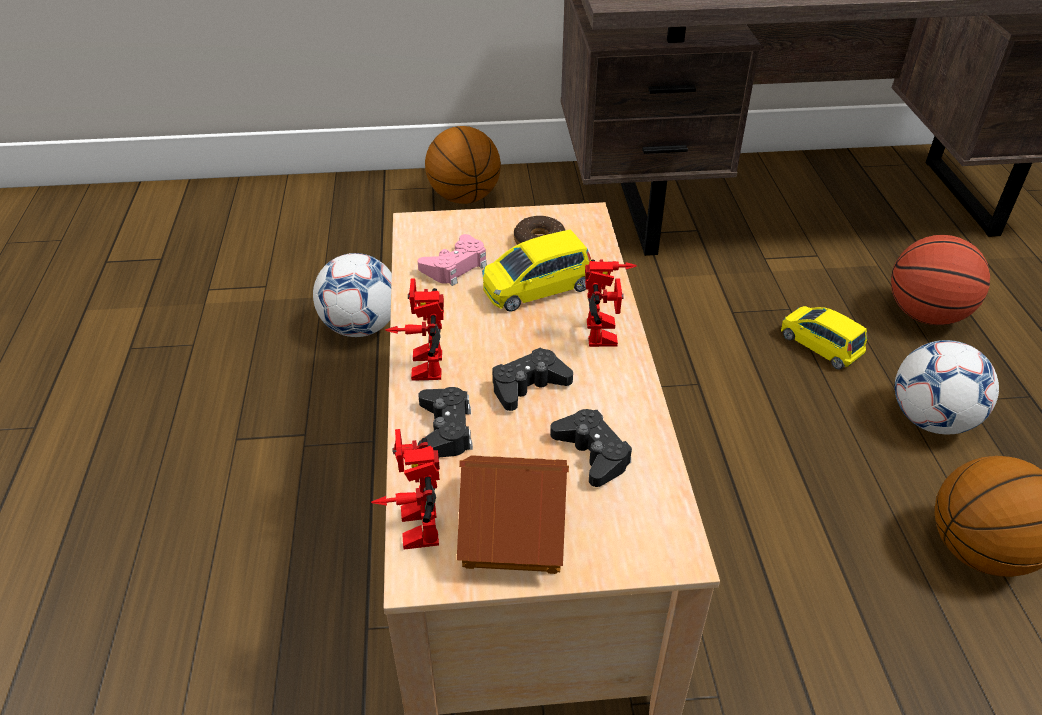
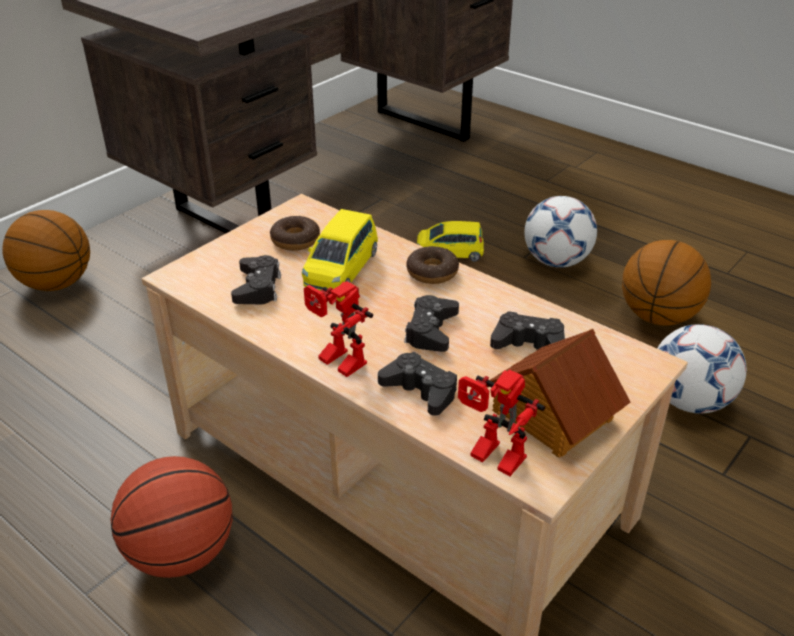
camera: 45 degrees left, 5 degrees down
football [313,253,392,337] -> football moved to [657,324,747,414]
pink game controller [417,234,487,286] -> black game controller [231,255,281,304]
toy robot [585,259,637,347] -> donut [406,246,459,284]
basketball [891,235,990,325] -> basketball moved to [110,456,232,578]

